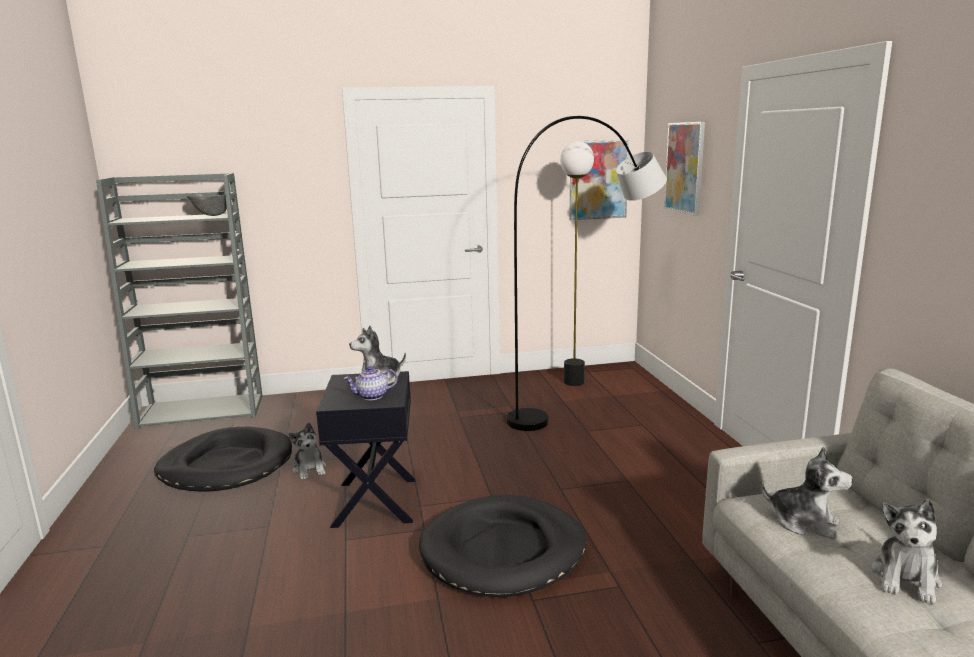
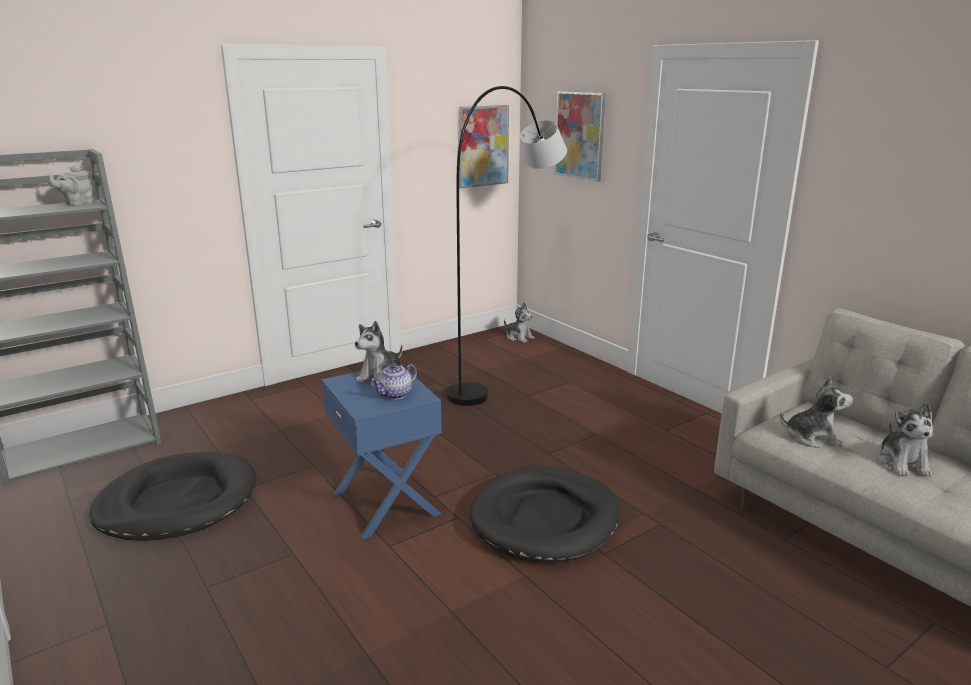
camera: 25 degrees left, 5 degrees up
grey bowl [186,193,235,216] -> grey teapot [49,165,93,206]
plush toy [288,423,326,480] -> plush toy moved to [504,303,534,343]
black side table [316,371,415,528] -> blue side table [322,366,442,539]
floor lamp [560,141,594,386] -> none

